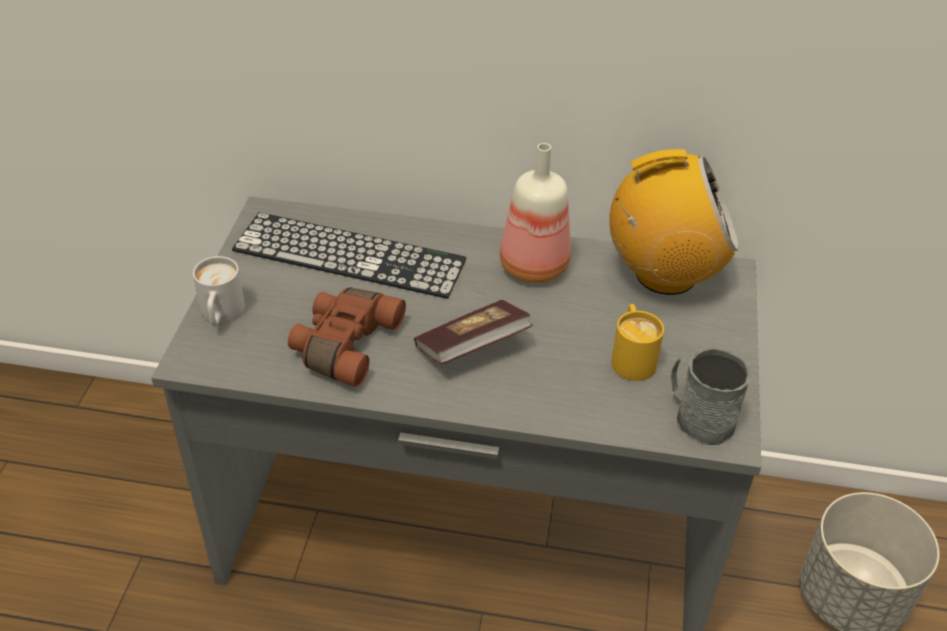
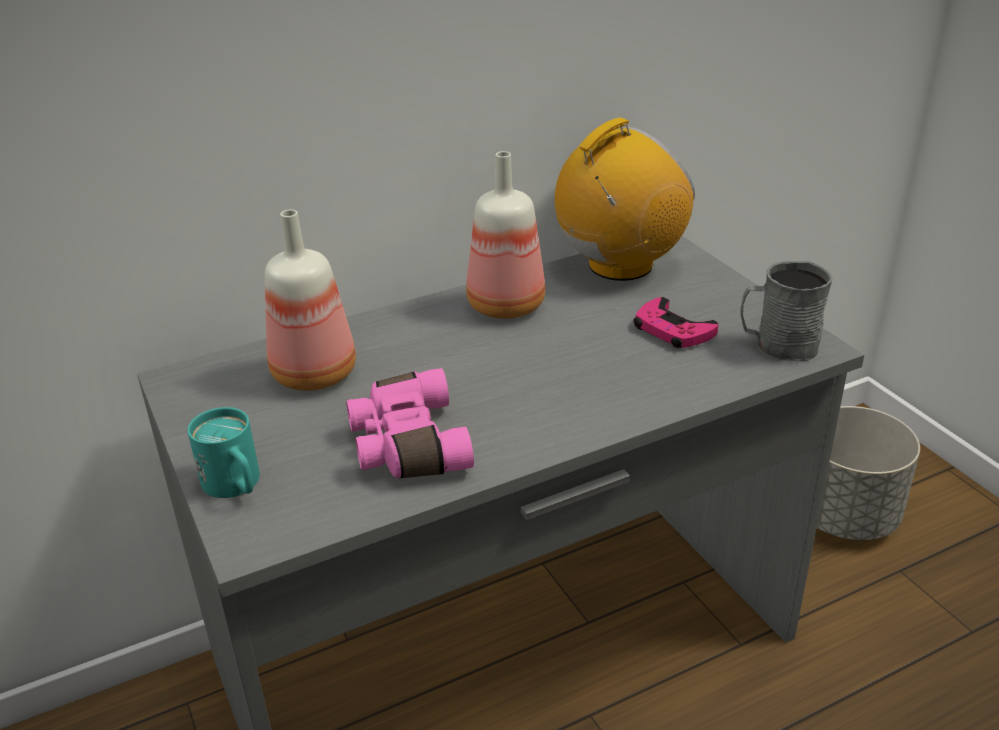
camera: 35 degrees left, 10 degrees down
white mug [193,256,245,327] -> turquoise mug [187,407,260,498]
keyboard [232,212,466,298] -> bottle [265,210,356,391]
brown binoculars [288,288,406,387] -> pink binoculars [346,368,474,478]
book [414,300,533,364] -> none
yellow mug [611,304,664,381] -> pink game controller [633,297,718,348]

